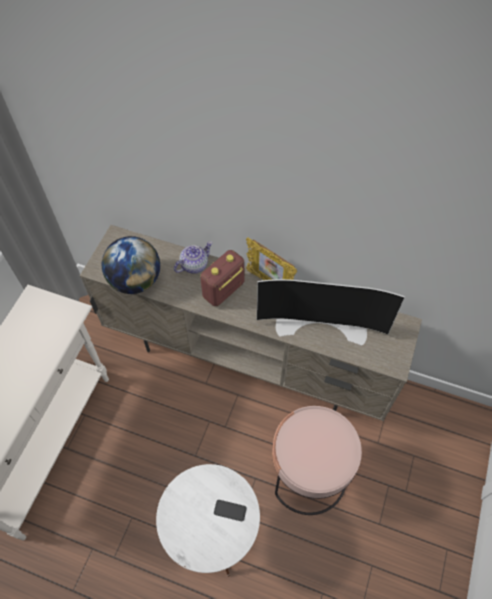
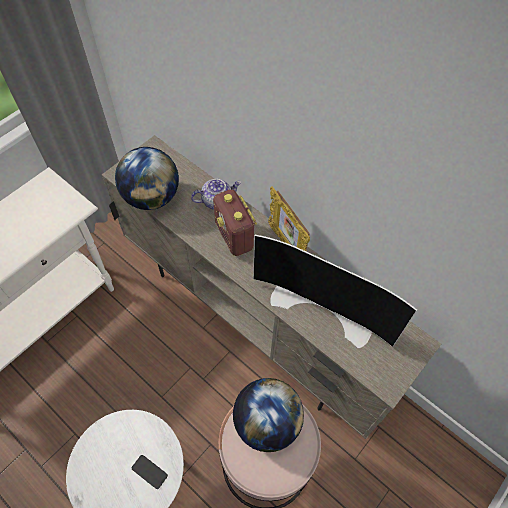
camera: 20 degrees right, 0 degrees up
radio [200,250,244,306] -> radio turned 90 degrees counterclockwise [213,189,257,256]
none -> globe [233,378,304,452]

